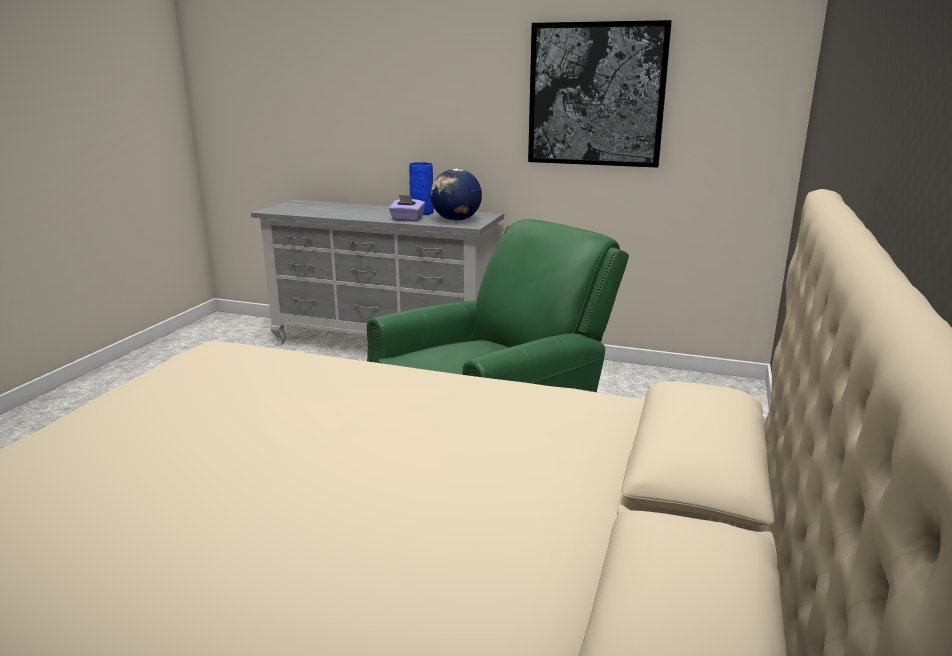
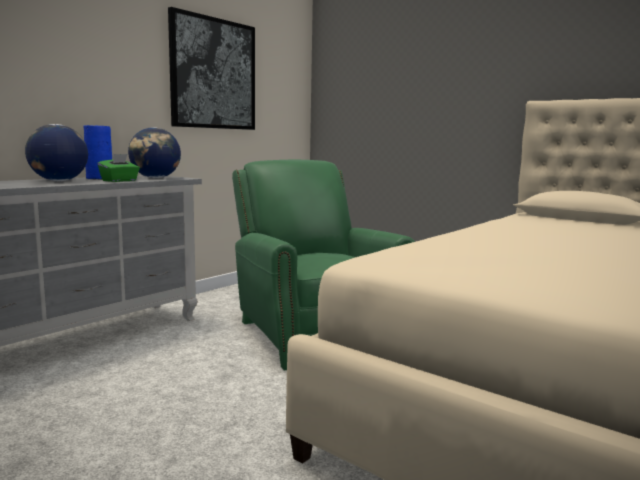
camera: 70 degrees left, 10 degrees down
purple tissue box [389,195,425,222] -> green tissue box [98,154,140,182]
none -> globe [25,124,88,181]

